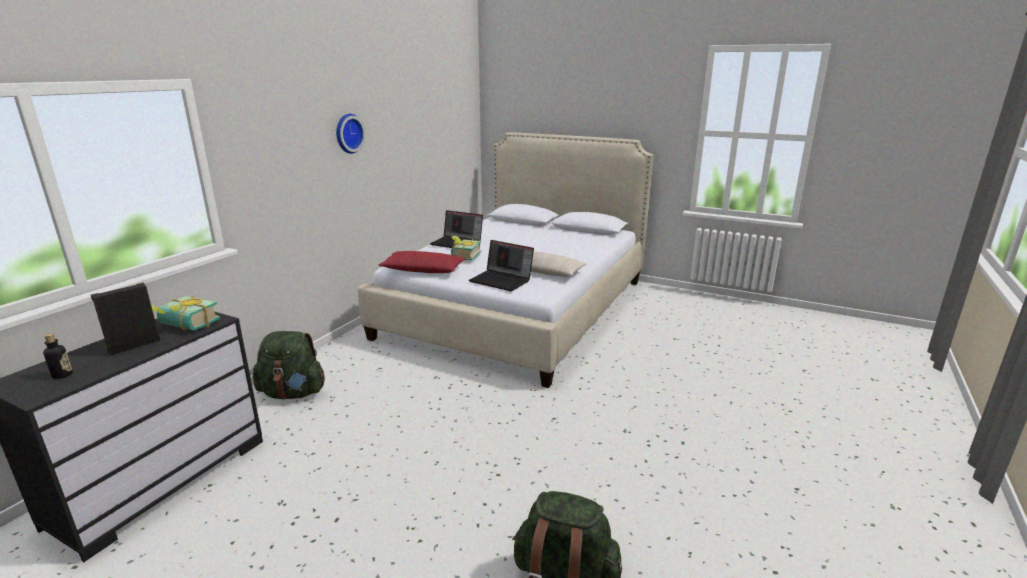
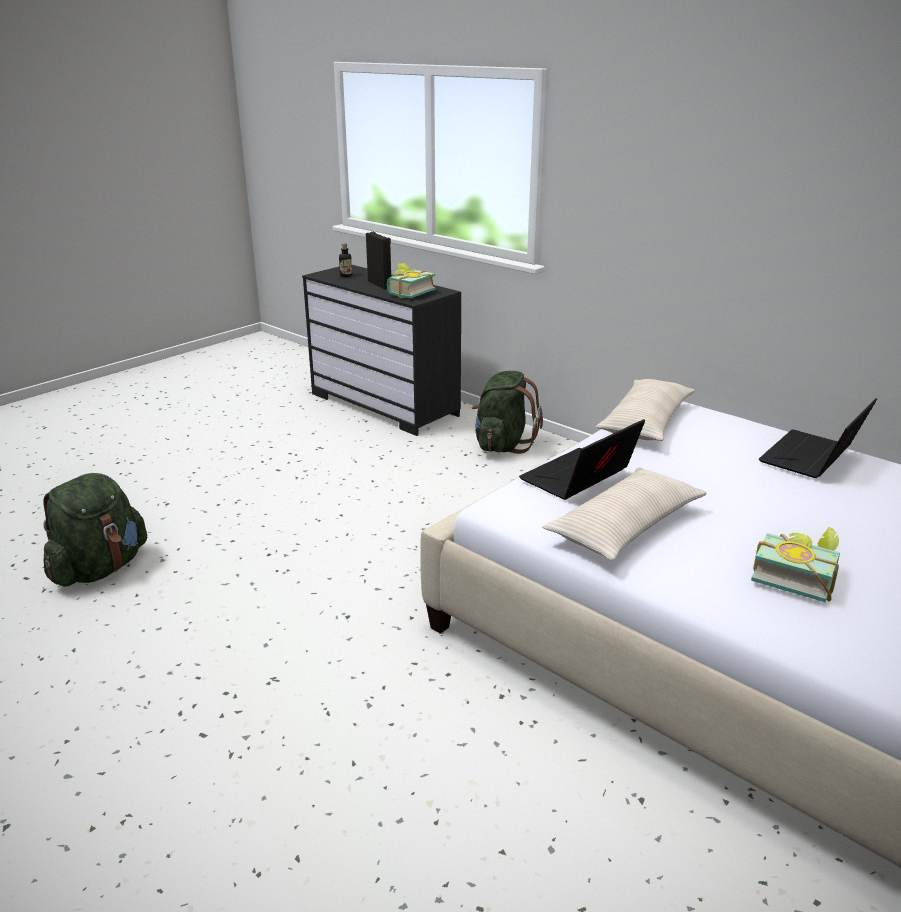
camera: 105 degrees right, 5 degrees up
wall clock [336,114,366,154] -> none
red pillow [378,251,466,273] -> beige pillow [596,379,695,441]
book [451,236,481,260] -> book moved to [751,527,840,602]

